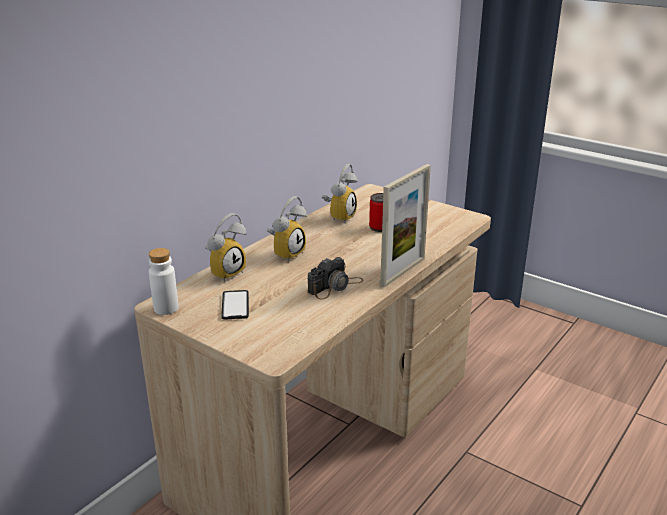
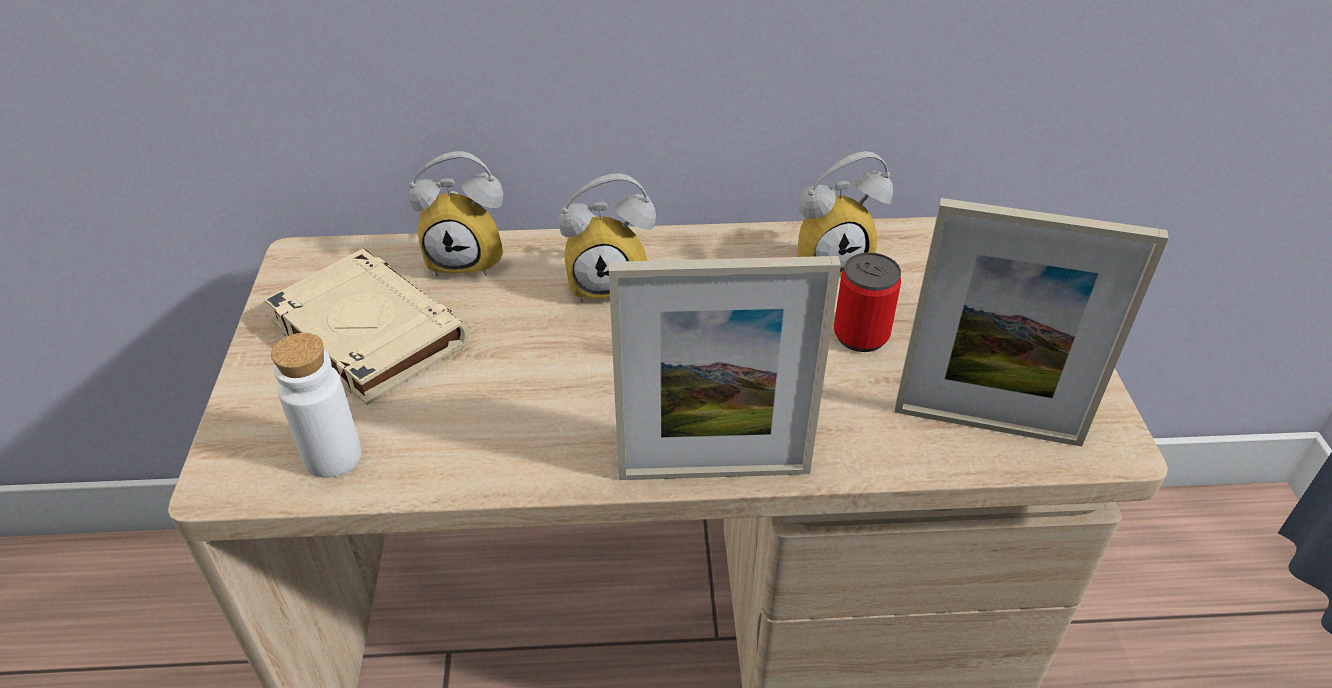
camera: 50 degrees right, 15 degrees up
white bottle [149,248,179,315] -> white bottle moved to [271,333,362,478]
phone [221,290,249,320] -> beige book [264,249,470,405]
camera [308,257,364,299] -> none
none -> picture frame [894,198,1169,446]

